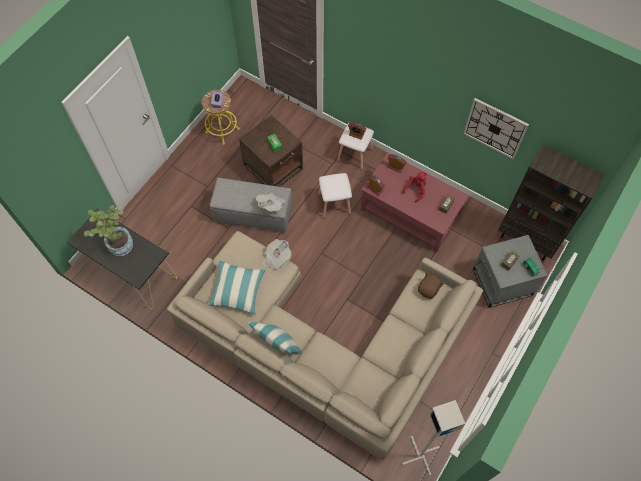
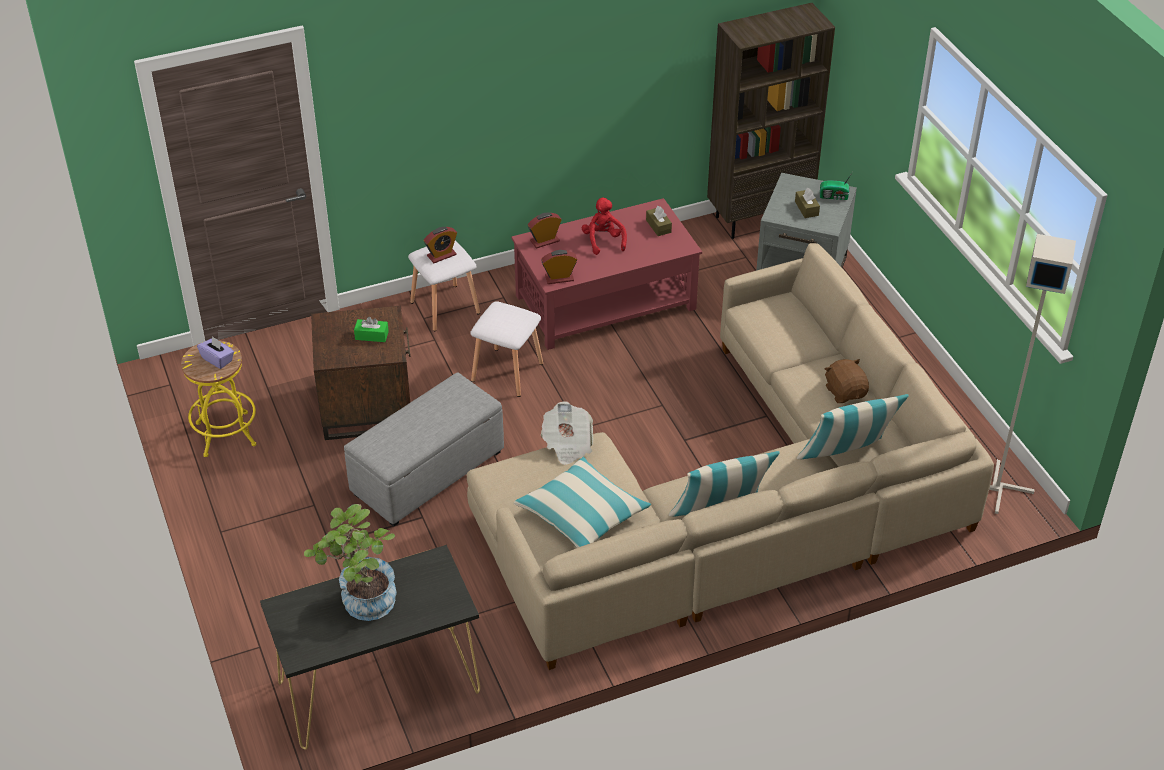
camera: 55 degrees left, 20 degrees down
newspaper [256,193,285,212] -> none
brown plush toy [418,273,444,299] -> brown plush toy moved to [825,359,869,403]
wall clock [463,98,529,159] -> none
none -> pillow [797,394,909,460]

